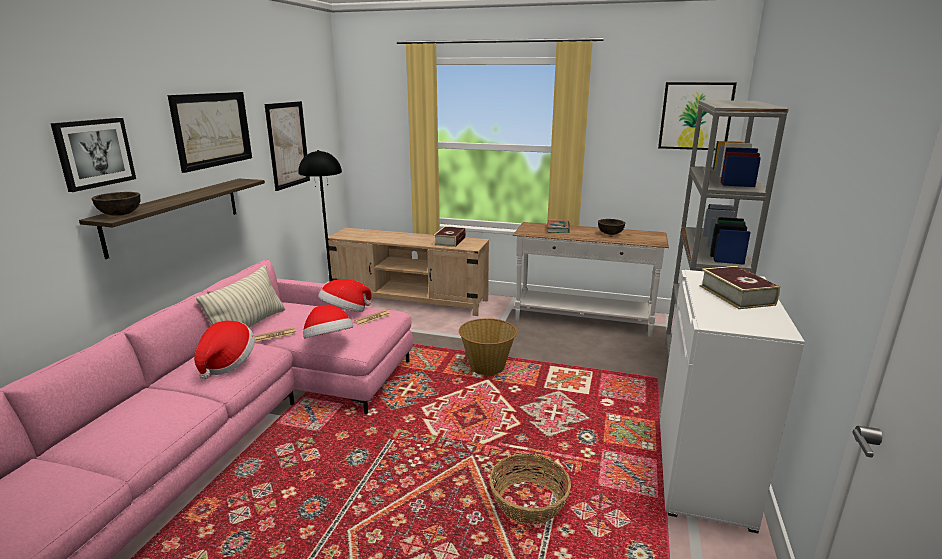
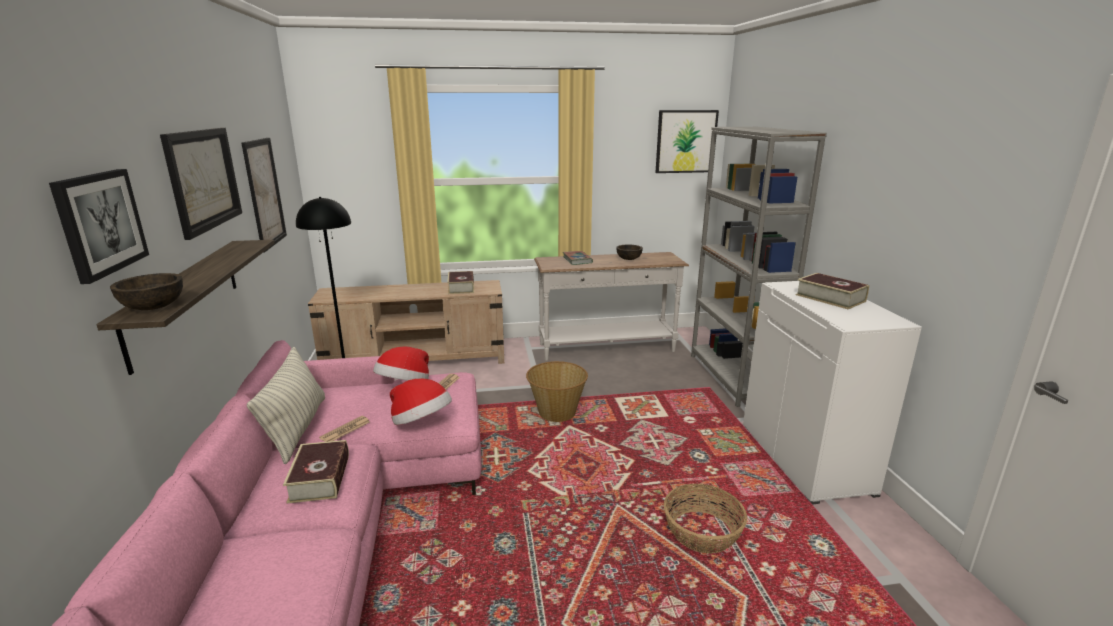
camera: 25 degrees left, 0 degrees up
hat [194,321,255,379] -> book [283,440,349,504]

